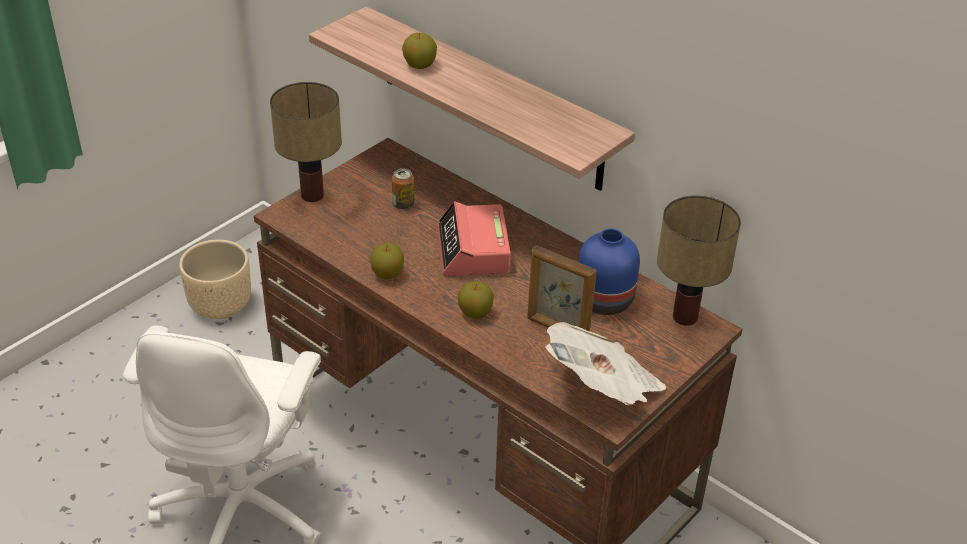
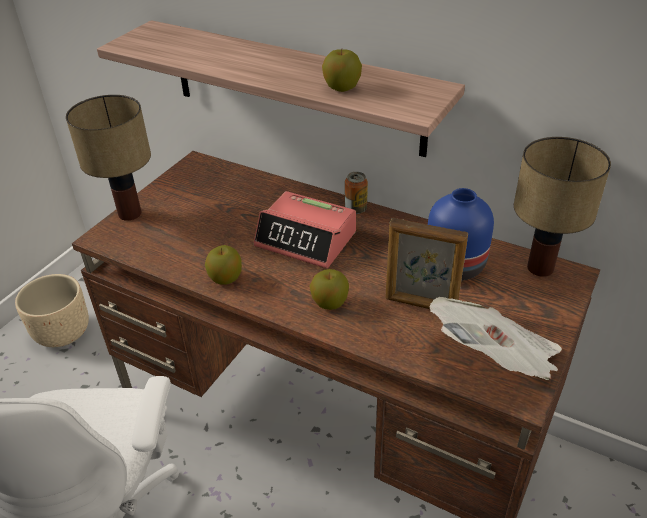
camera: 10 degrees left, 0 degrees up
can [392,168,414,209] -> can moved to [345,172,368,214]
apple [402,33,437,69] -> apple moved to [322,49,362,92]
alarm clock [437,201,511,276] -> alarm clock turned 45 degrees counterclockwise [253,191,356,269]

